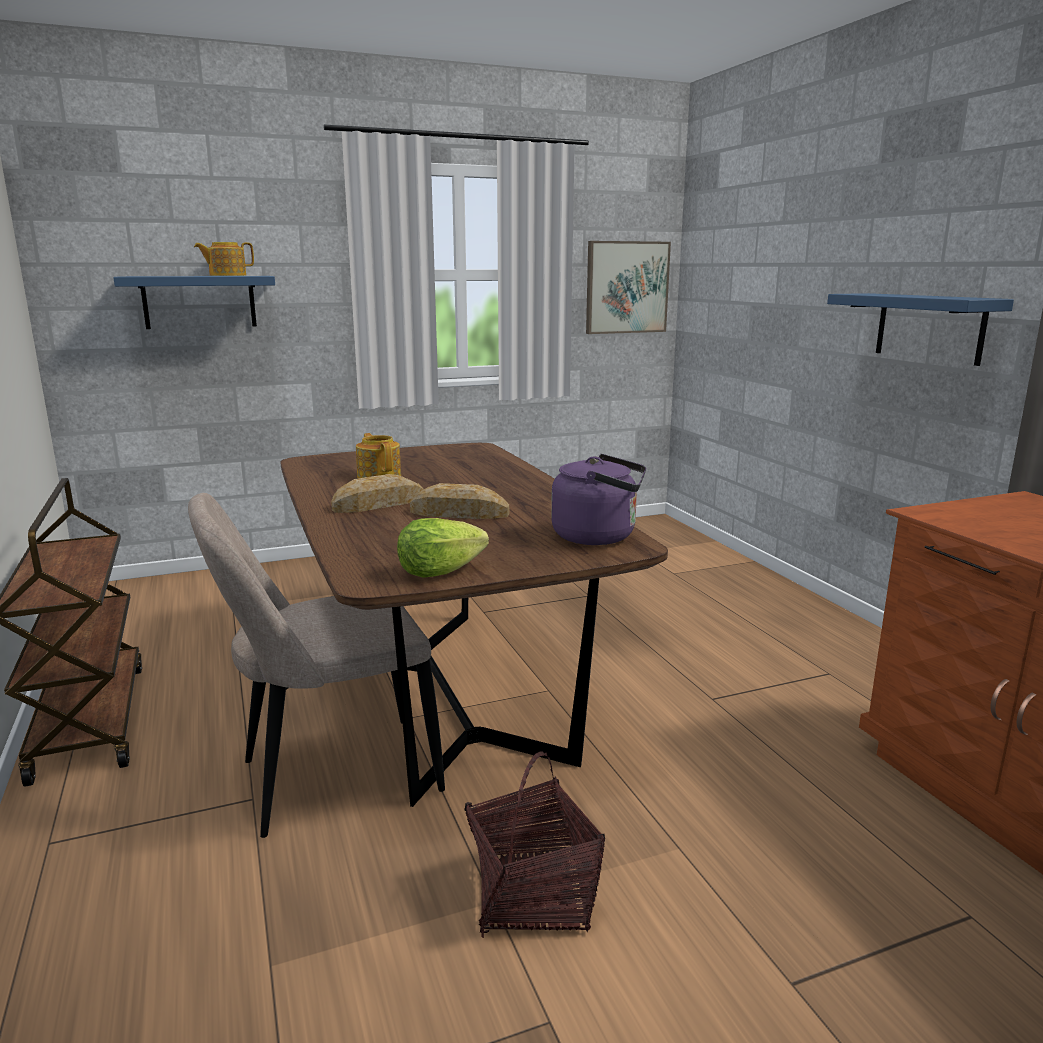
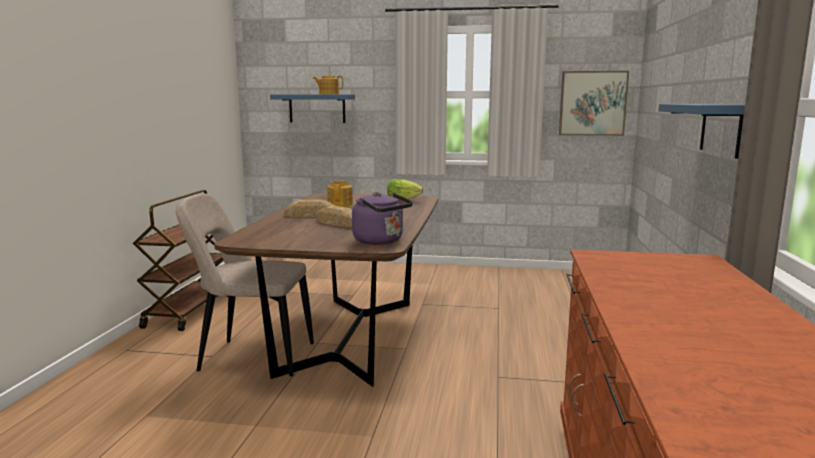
camera: 30 degrees right, 5 degrees down
lettuce [397,518,489,578] -> lettuce moved to [387,179,423,201]
basket [464,752,605,938] -> none

